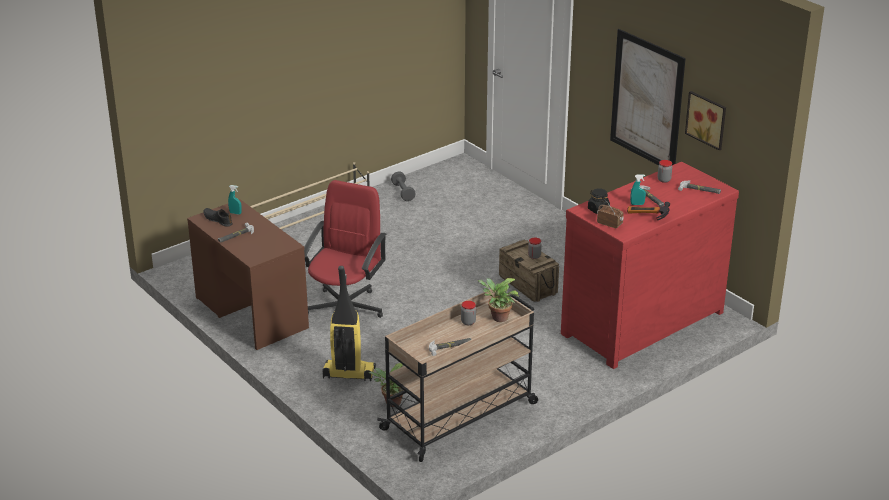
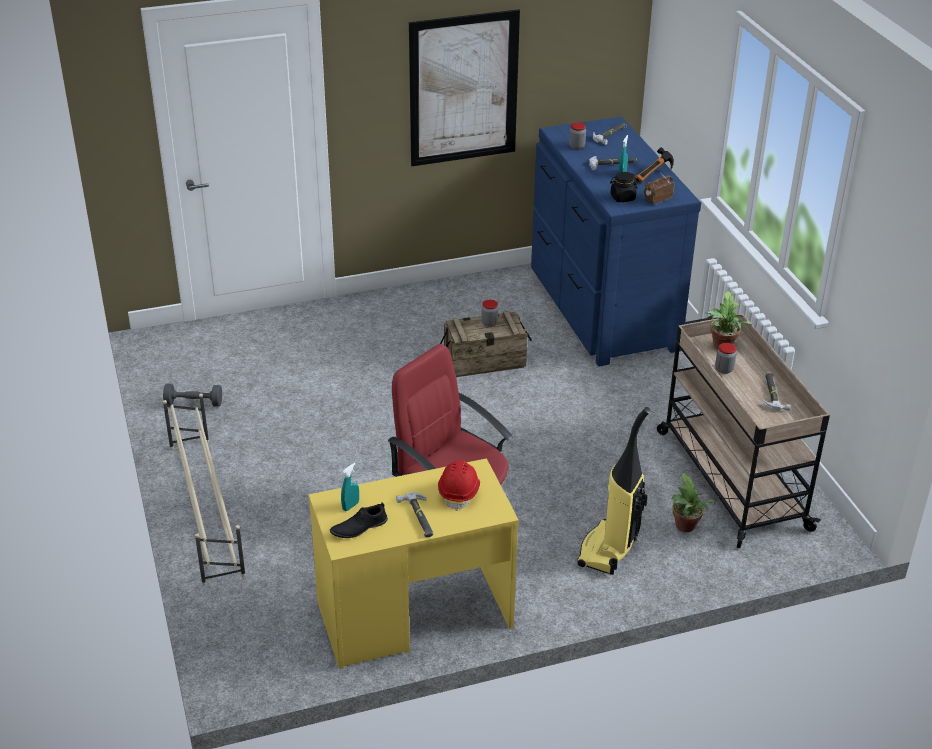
camera: 70 degrees left, 5 degrees up
brown desk [187,199,309,350] -> yellow desk [309,458,519,669]
red dresser [561,162,739,369] -> blue dresser [531,117,701,366]
picture [685,91,726,151] -> none
none -> red hard hat [438,461,480,511]

